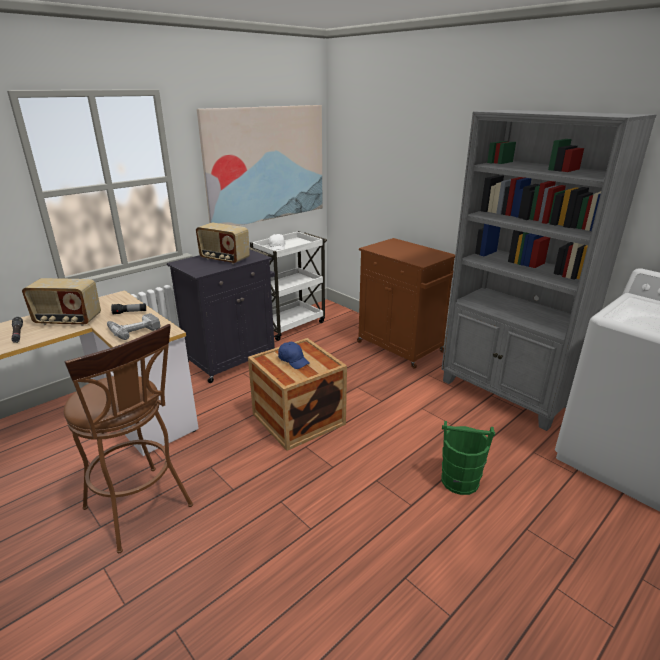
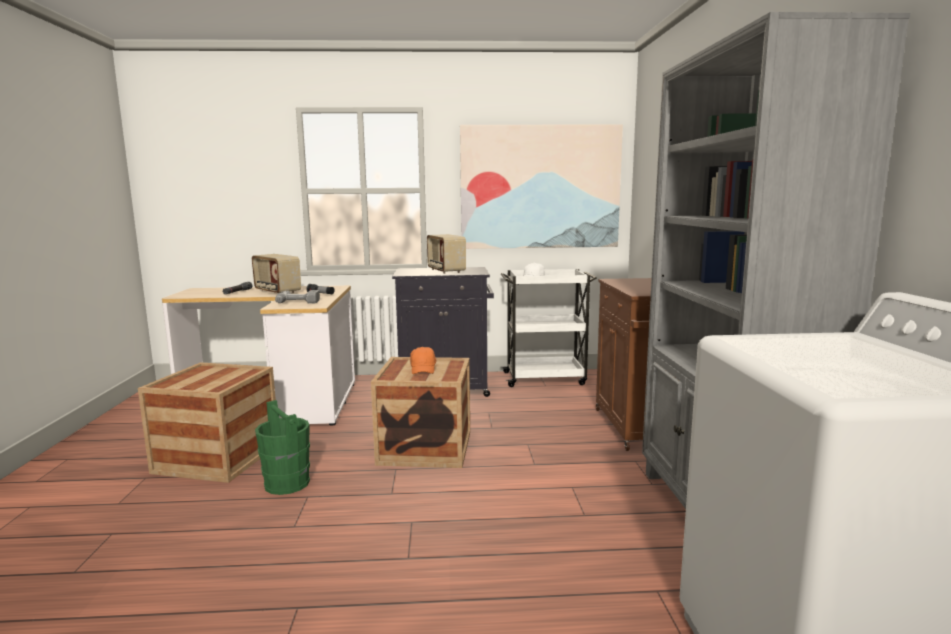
camera: 40 degrees right, 15 degrees down
brown stool [64,324,193,553] -> crate [138,362,276,483]
blue cap [278,342,310,369] -> orange cap [410,347,436,374]
green bucket [442,421,495,495] -> green bucket moved to [255,400,310,495]

